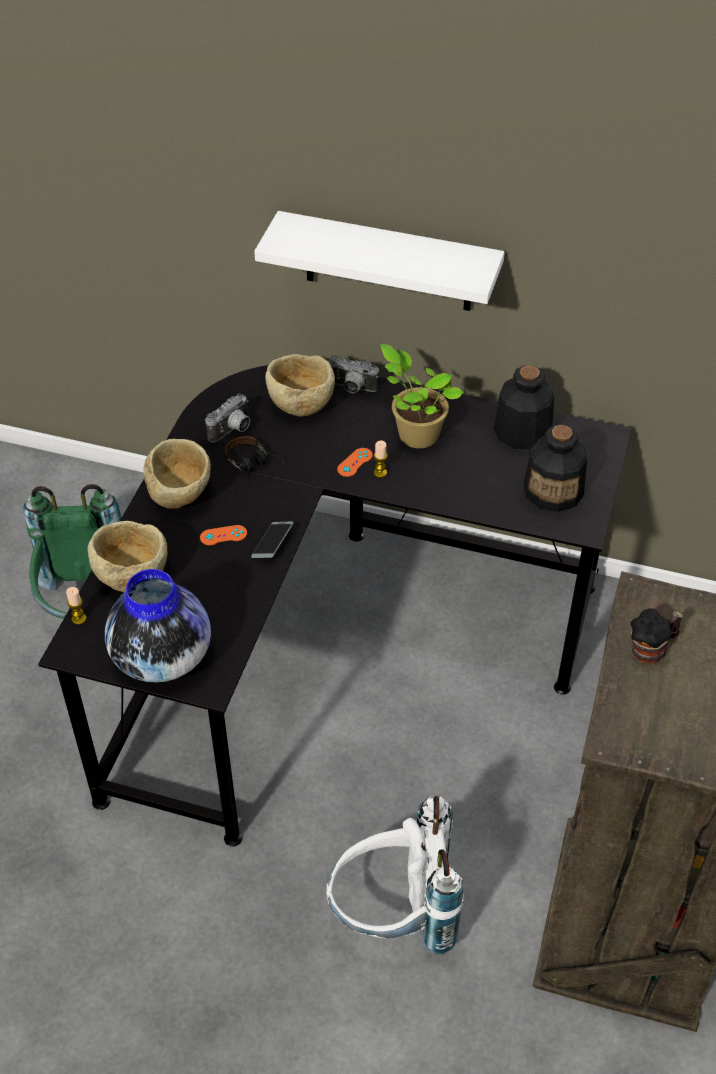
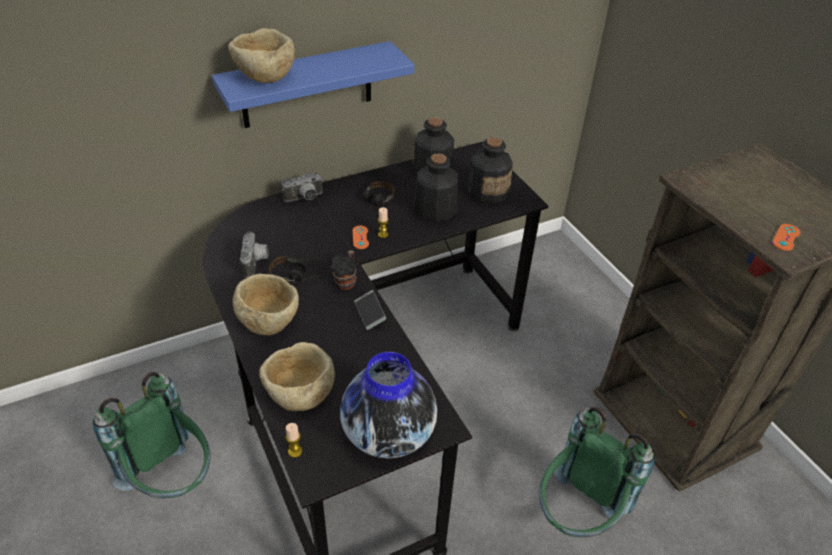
camera: 45 degrees left, 5 degrees down
orange game controller [200,525,247,545] -> orange game controller moved to [772,224,800,251]
white shelf [254,211,505,311] -> blue shelf [212,41,414,128]
beige bowl [265,354,335,417] -> beige bowl moved to [228,28,295,83]
white backpack [326,795,464,955] -> green backpack [539,407,655,537]
potted plant [381,344,464,448] -> headphones [363,181,395,209]
mug [630,608,684,664] -> mug moved to [330,250,357,290]
none -> bottle [414,153,458,222]

